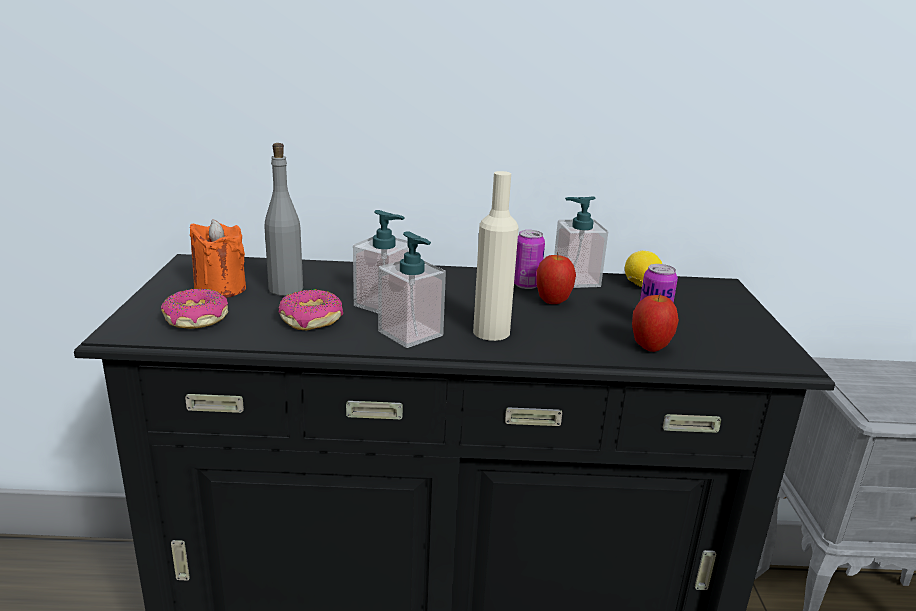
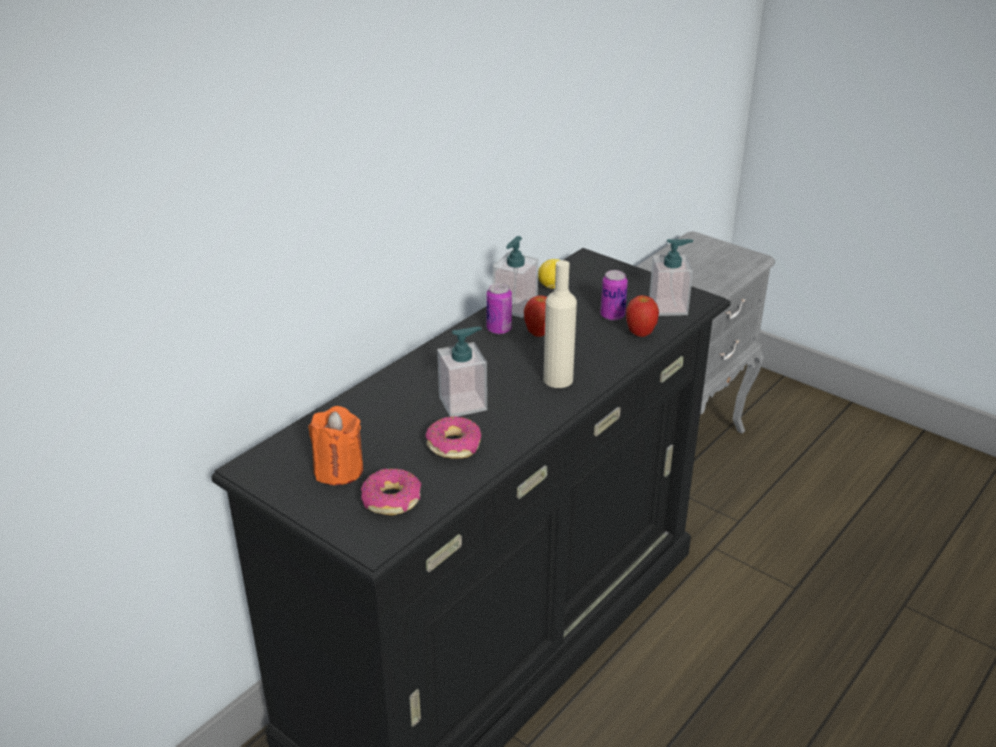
camera: 50 degrees left, 10 degrees up
grey bottle [265,143,303,296] -> none
soap dispenser [378,231,446,348] -> soap dispenser moved to [649,239,693,316]

